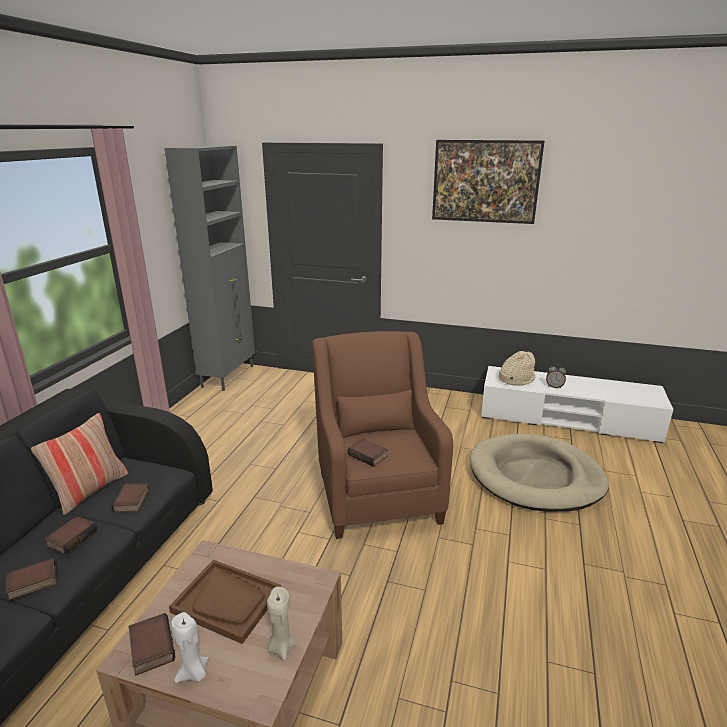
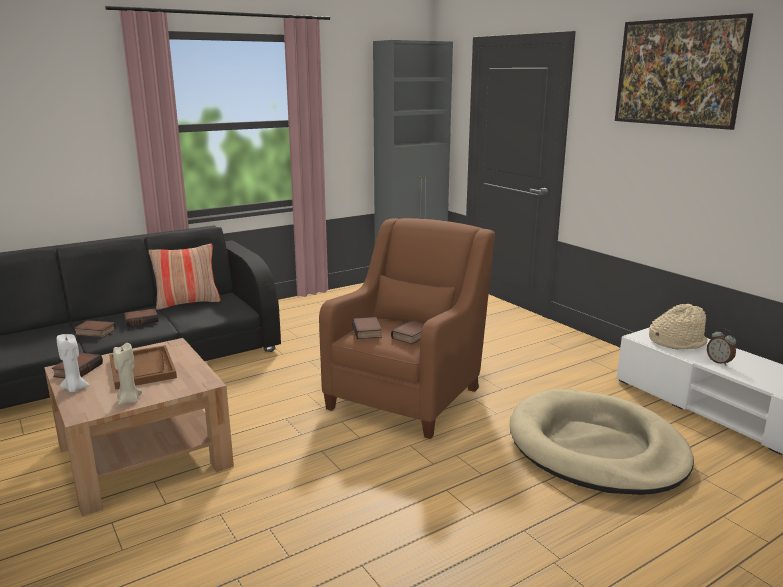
camera: 40 degrees right, 5 degrees down
book [111,483,149,512] -> book moved to [391,320,425,344]

